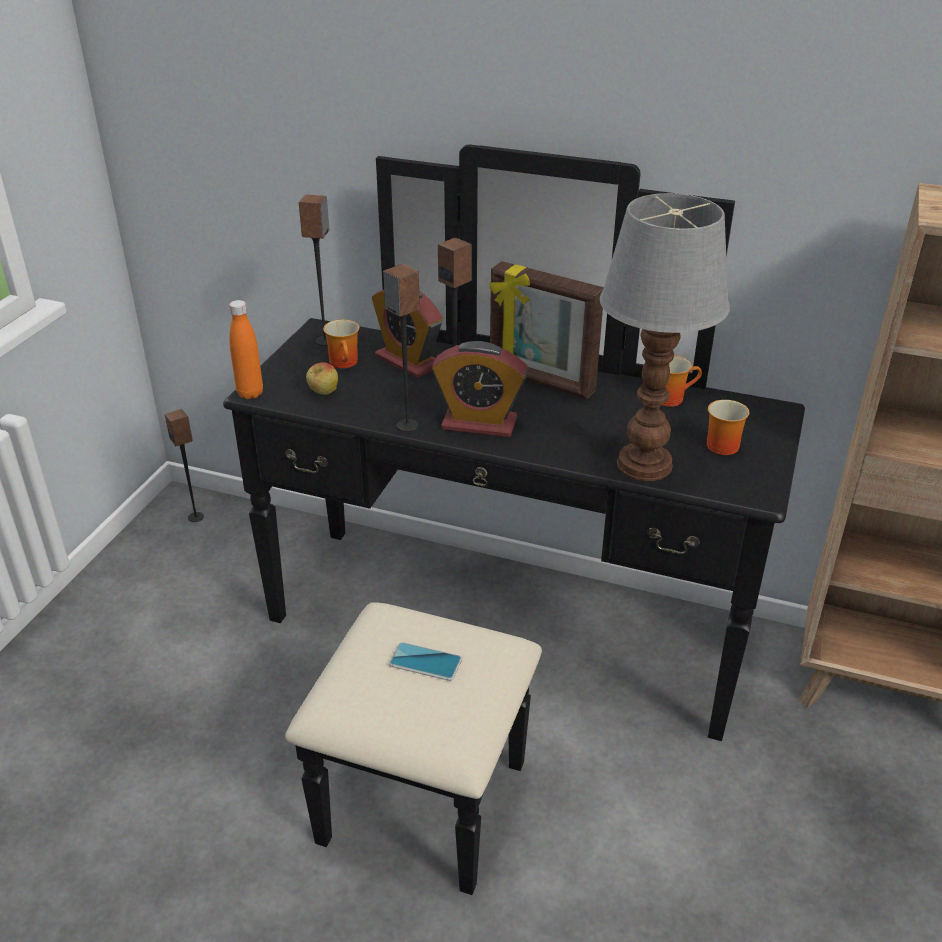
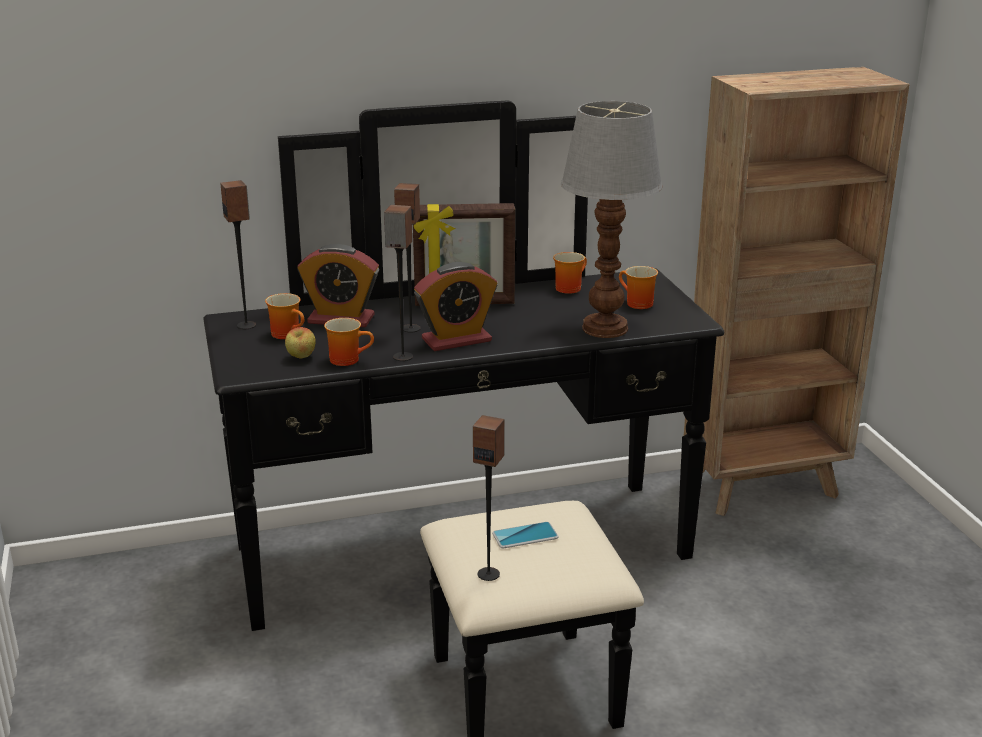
camera: 35 degrees left, 10 degrees down
speaker [165,409,204,522] -> speaker moved to [473,415,505,581]
orange bottle [229,300,263,399] -> none
none -> mug [324,318,374,366]

